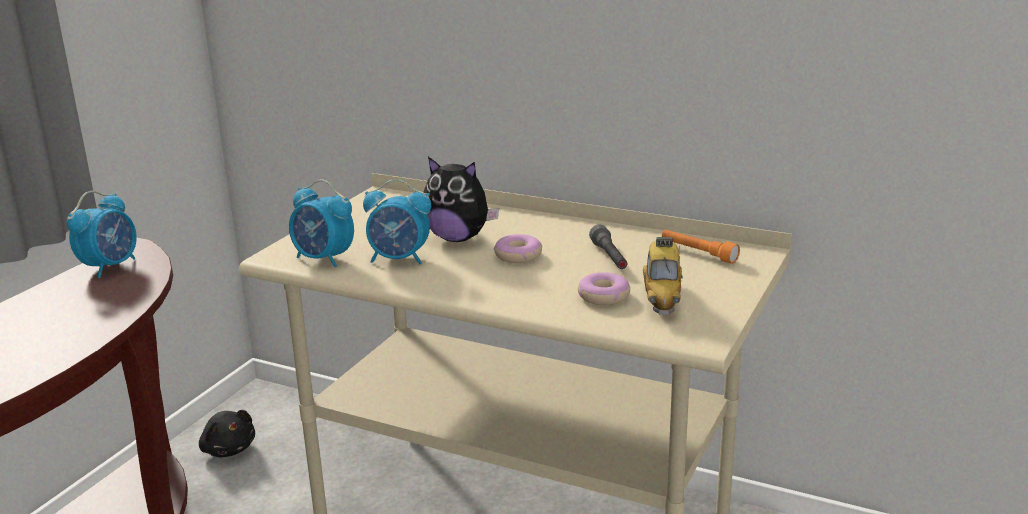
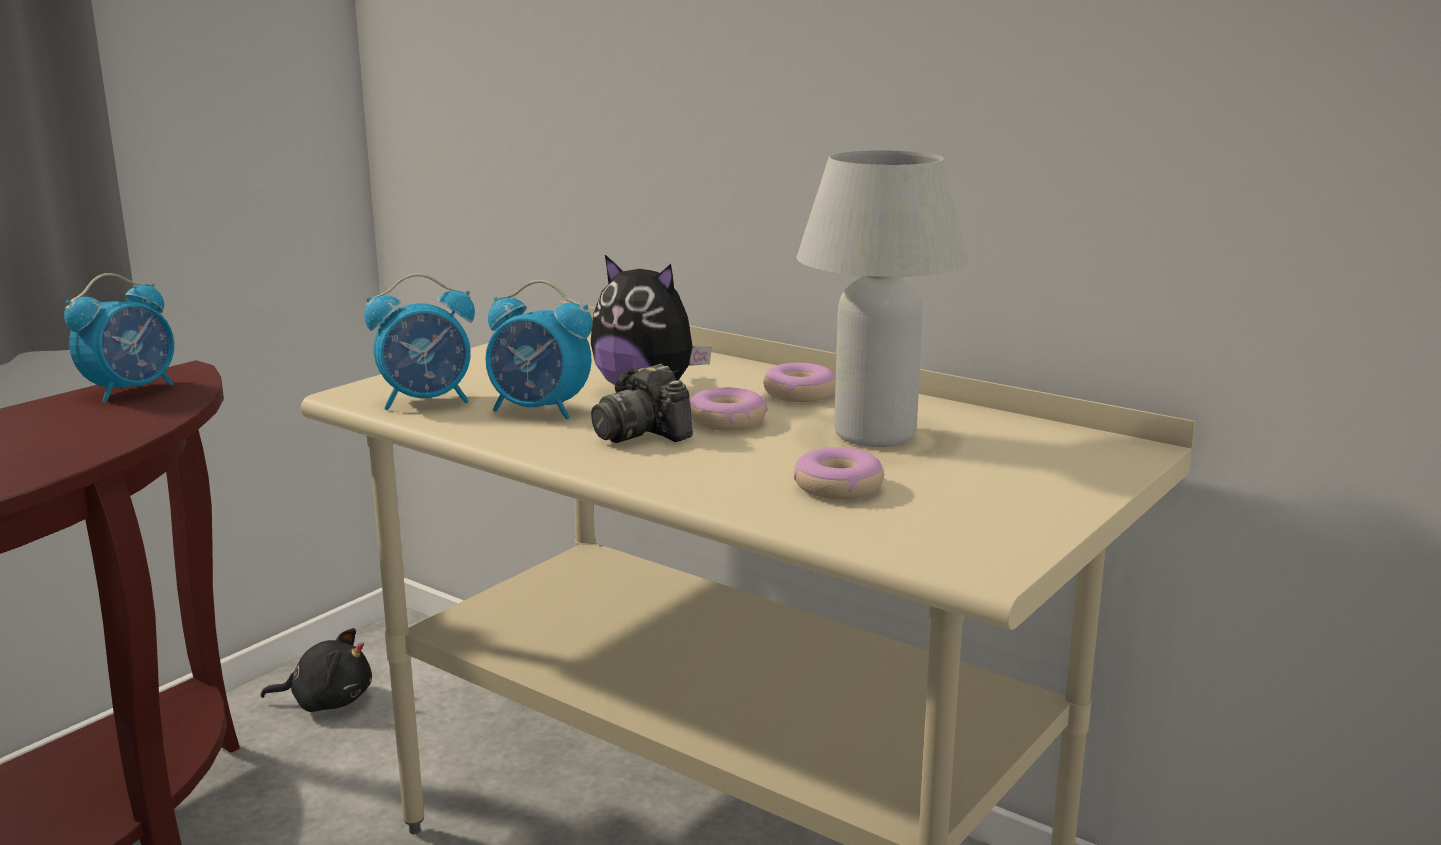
camera: 10 degrees right, 5 degrees down
black plush toy [199,410,255,457] -> black plush toy turned 60 degrees counterclockwise [261,628,372,712]
alarm clock [289,179,354,267] -> alarm clock turned 60 degrees counterclockwise [364,273,475,410]
grey flashlight [589,225,628,269] -> white table lamp [797,150,969,447]
toy car [643,237,683,315] -> none
orange flashlight [662,229,740,264] -> none
none -> camera [591,364,693,443]
none -> donut [763,363,836,402]

